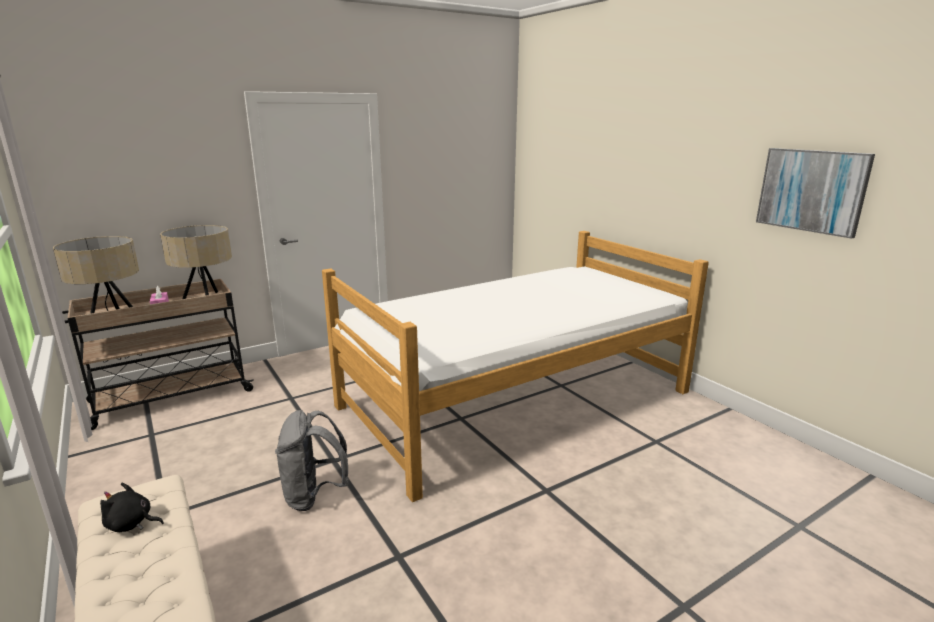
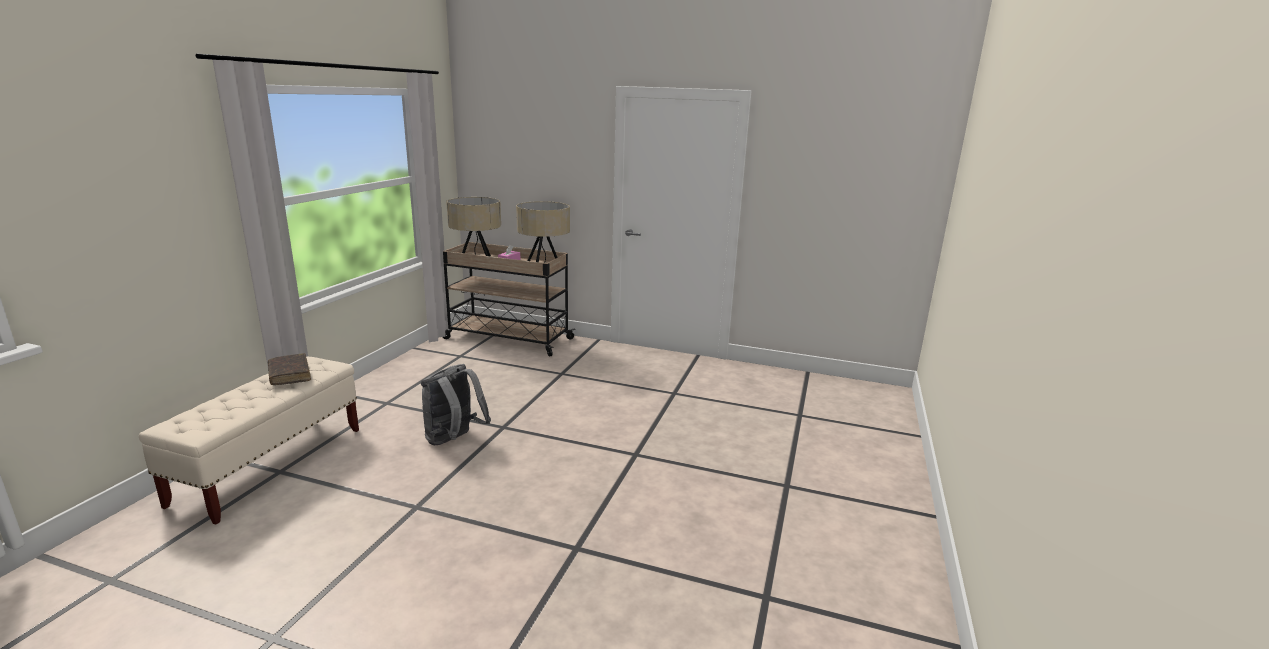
camera: 50 degrees right, 0 degrees up
black plush toy [100,483,164,532] -> brown book [268,353,311,385]
bed [322,231,709,502] -> none
picture [756,148,875,239] -> none

